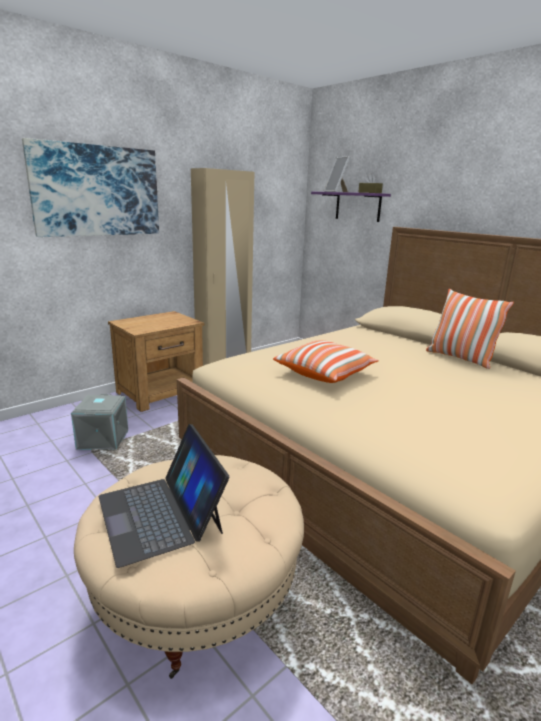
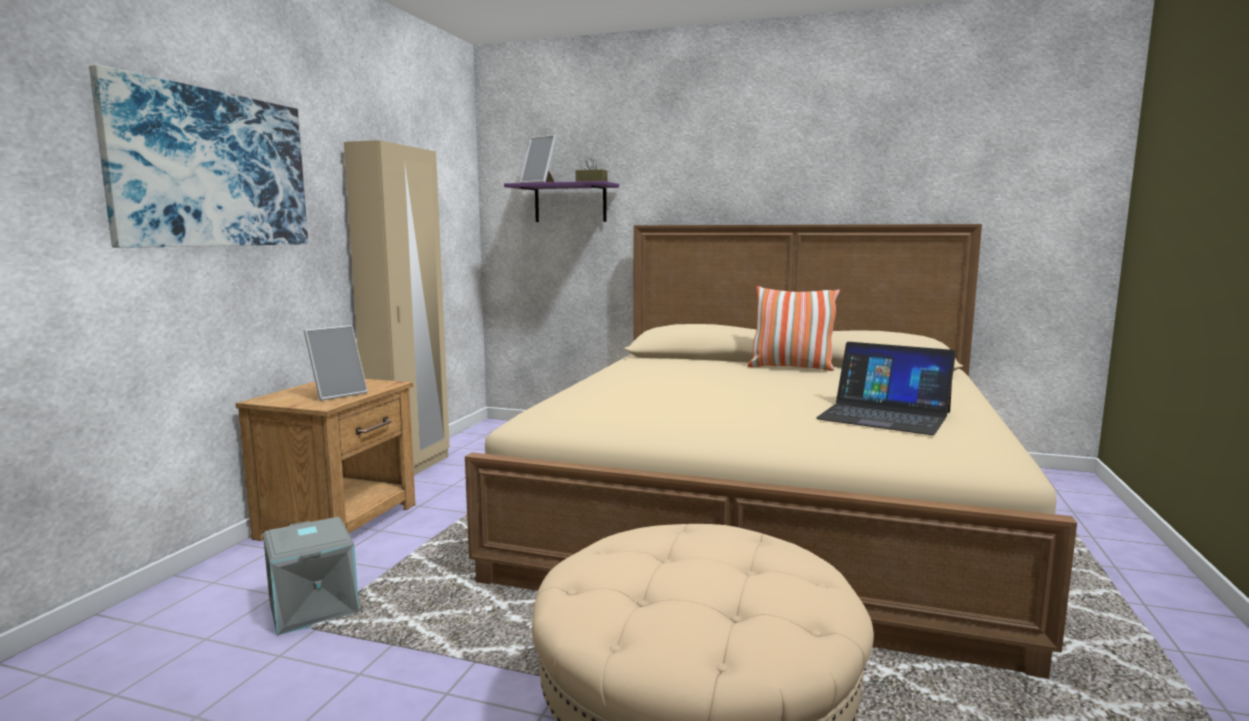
camera: 30 degrees left, 10 degrees down
laptop [99,424,229,568] -> laptop moved to [816,342,956,435]
pillow [273,340,379,383] -> none
none -> picture frame [304,325,368,401]

